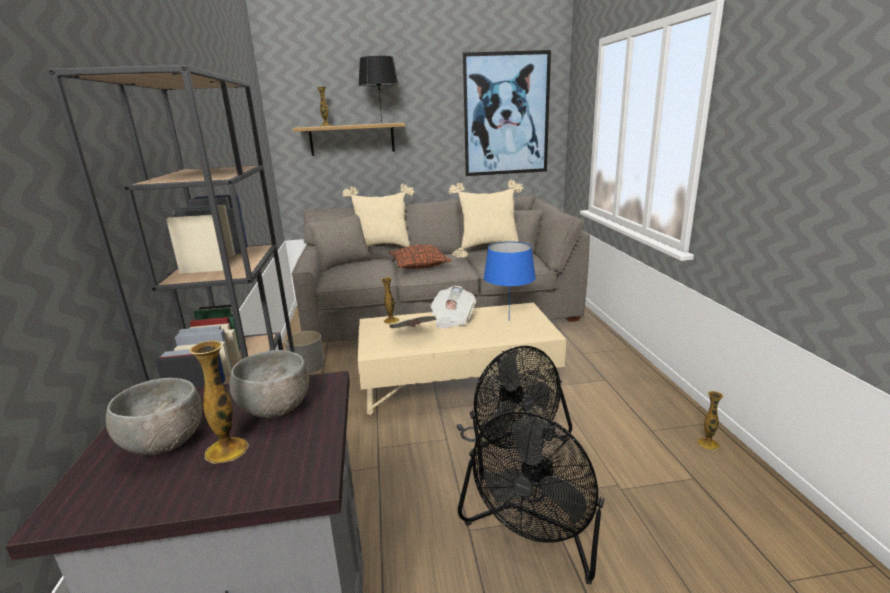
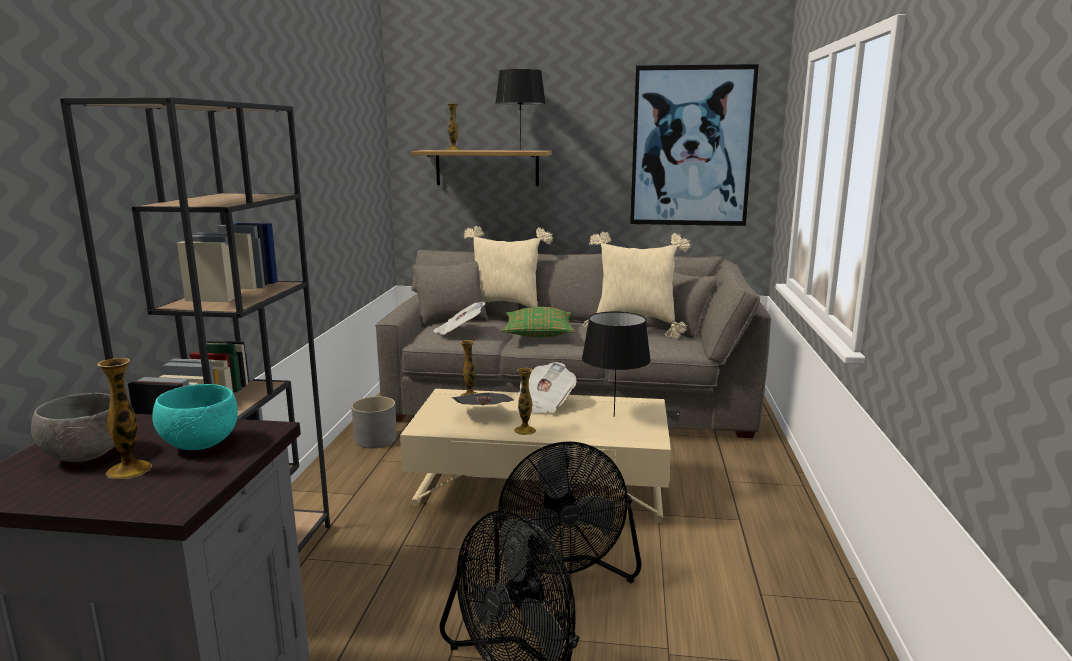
camera: 15 degrees right, 5 degrees down
grey bowl [229,350,309,418] -> turquoise bowl [152,384,238,450]
brown pillow [389,244,452,269] -> green pillow [502,307,575,337]
blue table lamp [483,241,536,321] -> black table lamp [582,311,651,417]
vase [697,391,724,450] -> vase moved to [514,368,536,435]
none -> newspaper [433,302,485,335]

